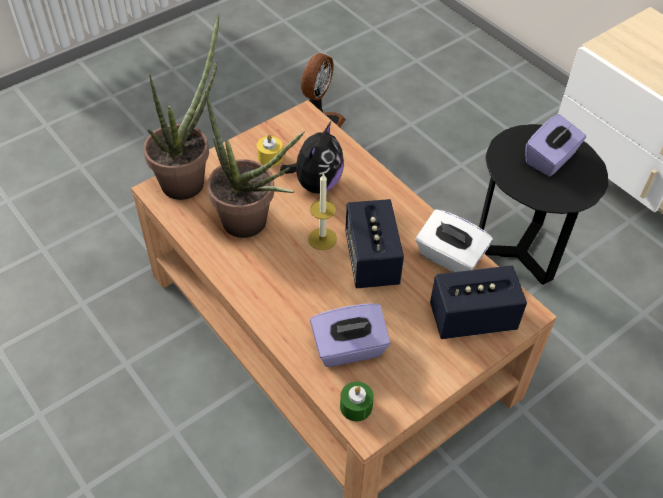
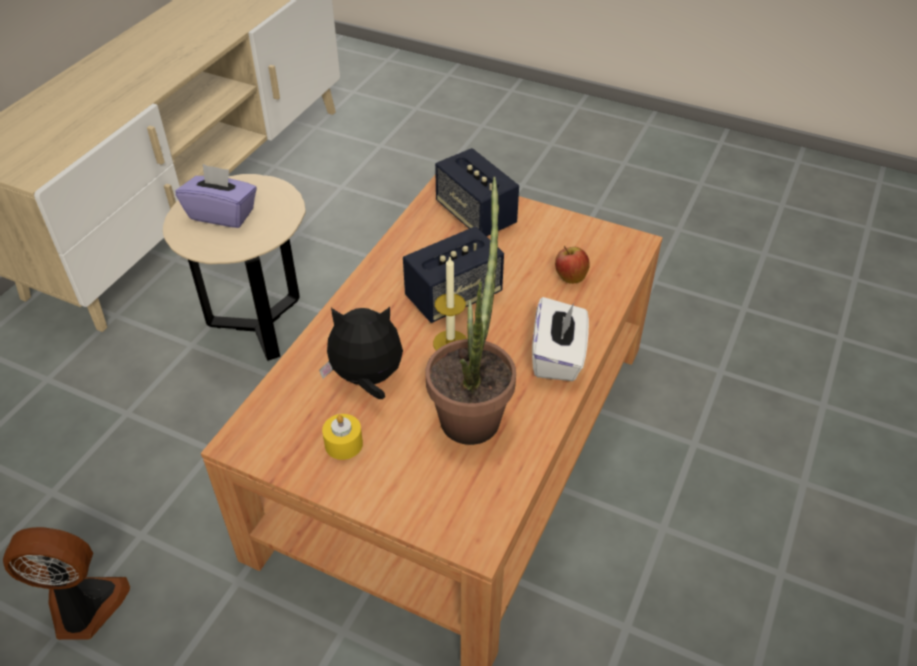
camera: 115 degrees left, 5 degrees down
potted plant [143,13,219,200] -> none
purple tissue box [310,303,390,367] -> apple [555,246,590,284]
green candle [340,382,374,421] -> none
white tissue box [416,209,493,272] -> white tissue box moved to [532,297,589,381]
black side table [479,124,609,285] -> beige side table [163,174,306,361]

